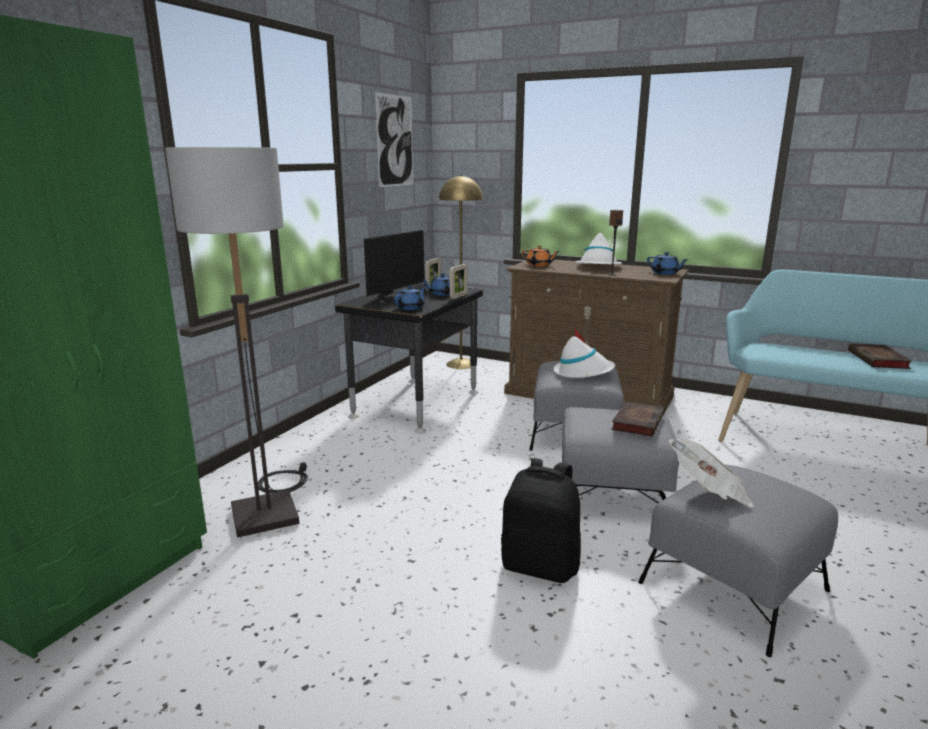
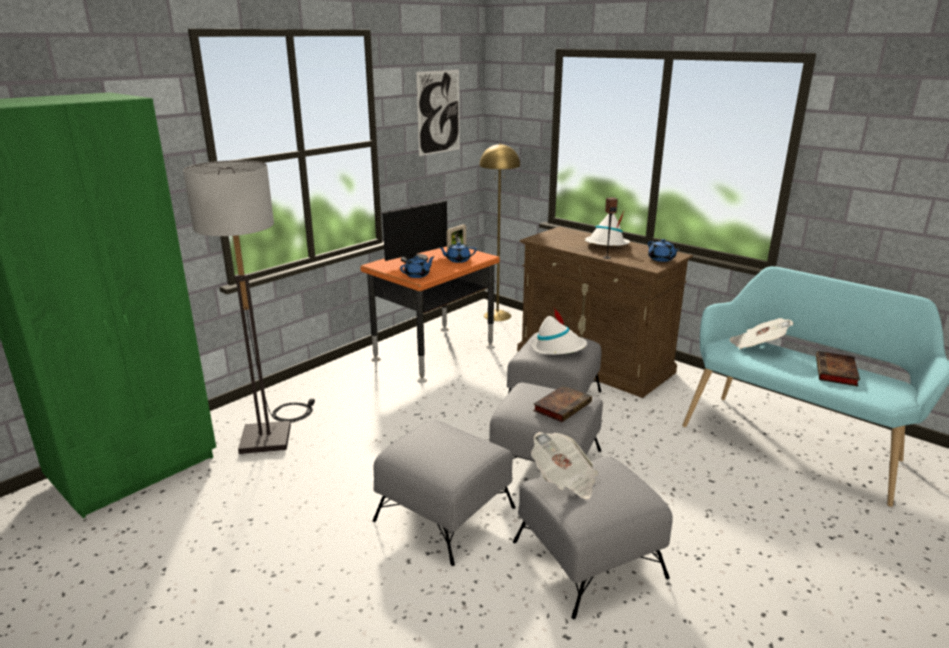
camera: 15 degrees right, 5 degrees up
black desk [335,283,483,434] -> orange desk [360,246,500,383]
picture frame [450,264,468,299] -> none
black backpack [501,458,581,583] -> grey ottoman [373,420,516,566]
orange teapot [522,245,560,267] -> none
none -> newspaper [729,318,793,349]

